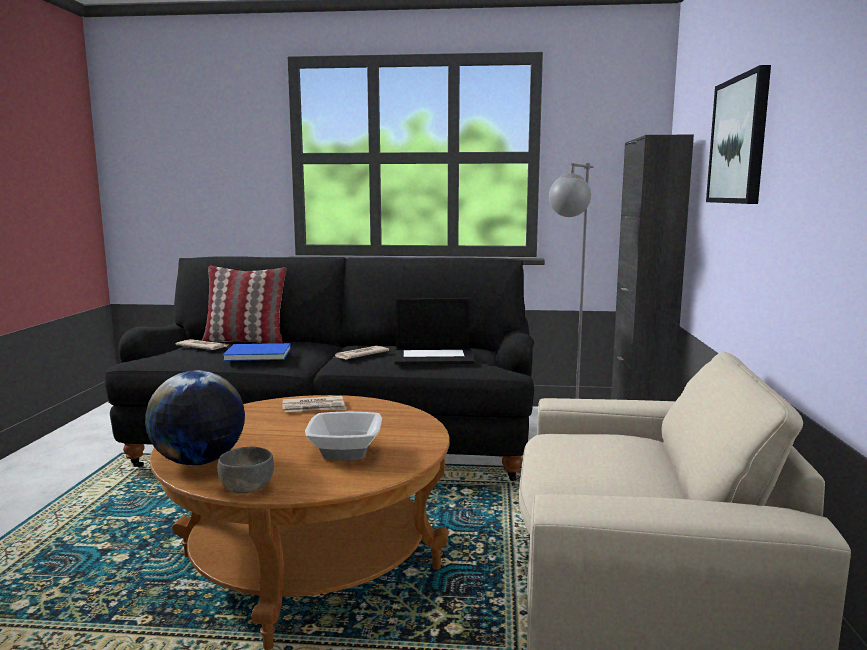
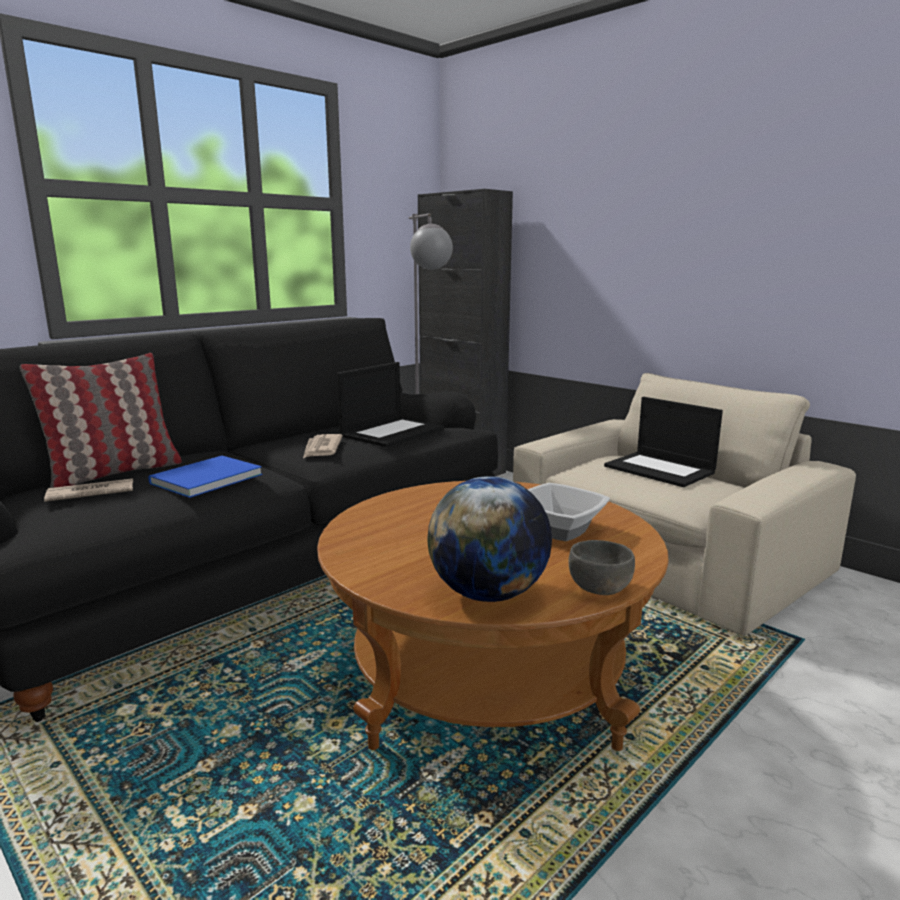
camera: 50 degrees left, 5 degrees up
newspaper [283,396,347,412] -> none
picture [706,65,771,204] -> none
none -> laptop [604,397,723,487]

